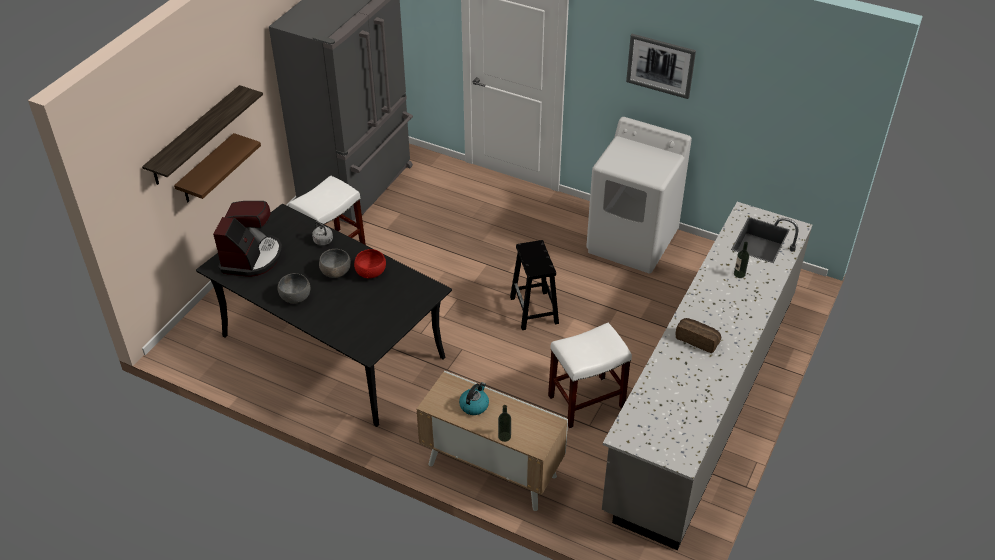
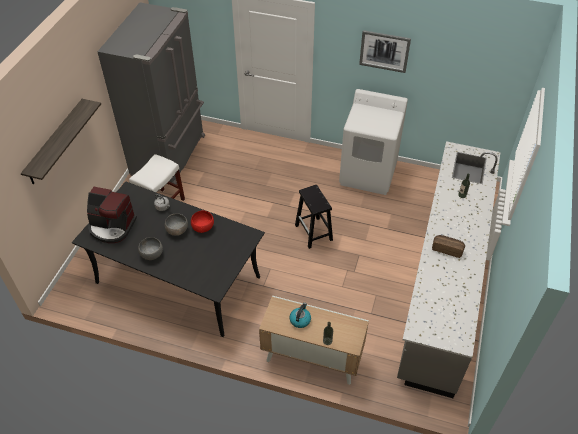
camera: 10 degrees left, 5 degrees up
brown shelf [174,133,261,202] -> none
coffee machine [213,201,282,277] -> coffee machine turned 105 degrees clockwise [87,187,137,243]
white stool [548,323,632,429] -> none

